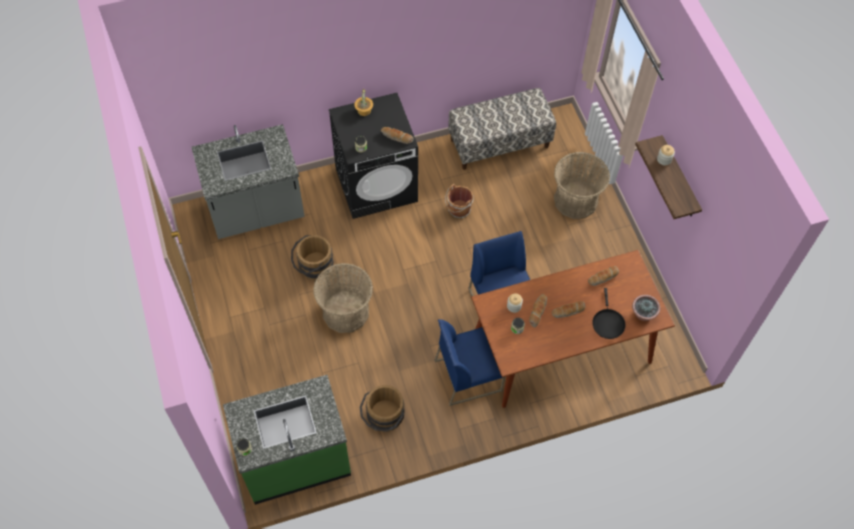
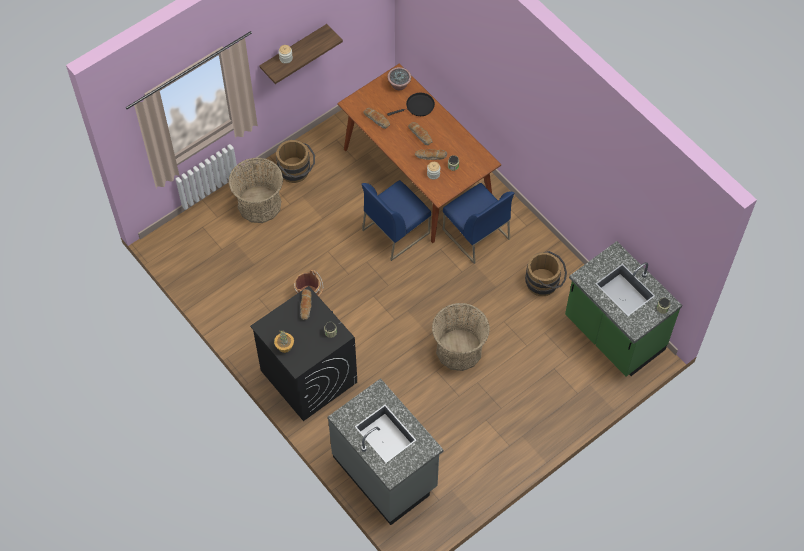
camera: 110 degrees left, 0 degrees up
brown bucket [291,235,334,280] -> brown bucket moved to [276,140,315,183]
bench [448,88,556,170] -> none

